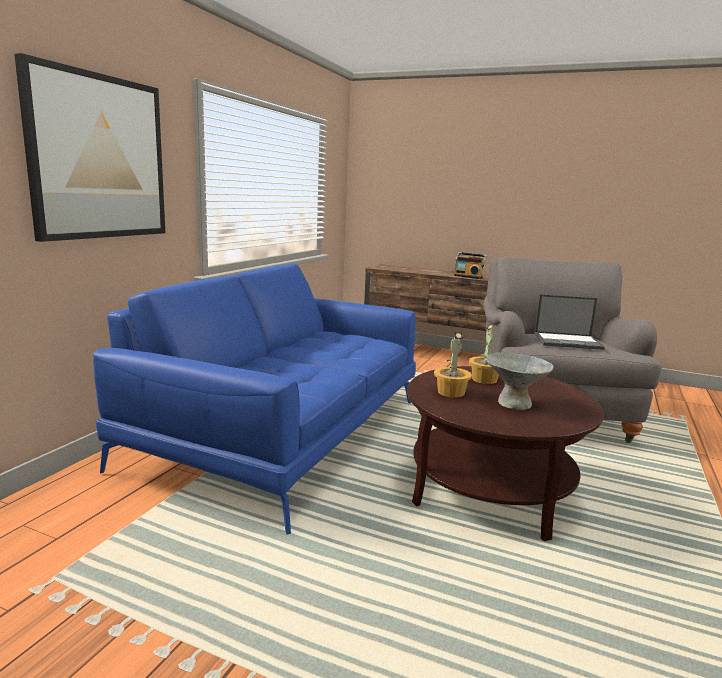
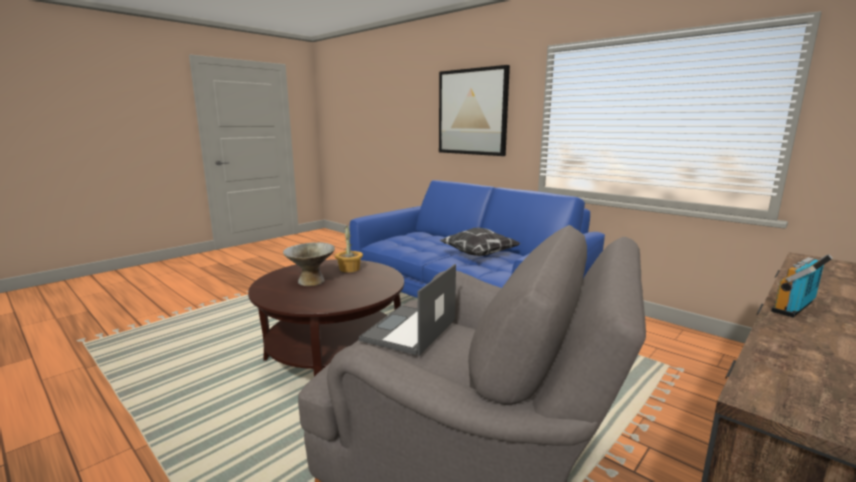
camera: 110 degrees right, 0 degrees up
potted plant [469,324,499,384] -> none
none -> pillow [440,228,520,256]

